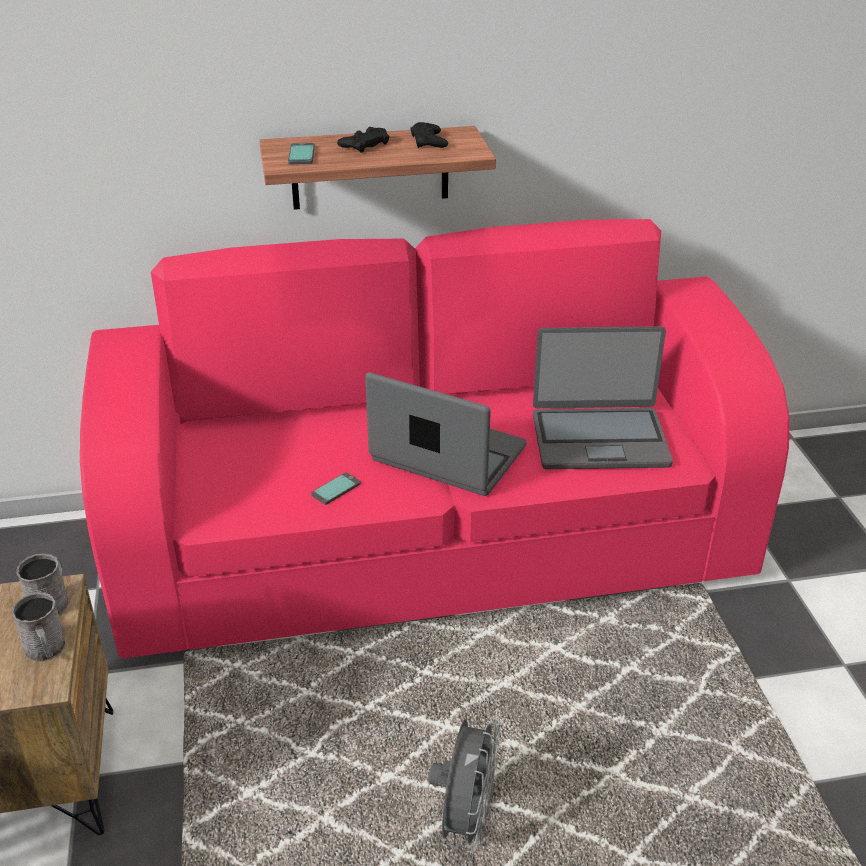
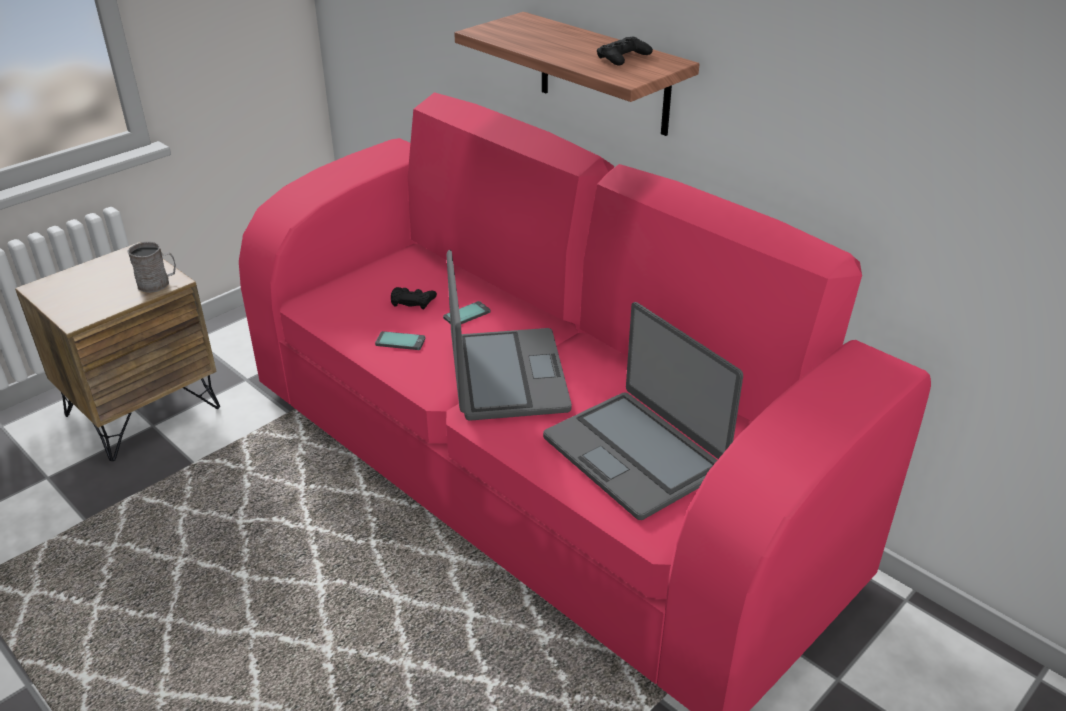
camera: 55 degrees right, 0 degrees up
grey mug [12,592,66,661] -> none
phone [288,143,315,165] -> phone moved to [443,301,491,324]
black game controller [337,127,390,153] -> black game controller moved to [391,287,437,309]
grey fan [428,717,500,853] -> none

